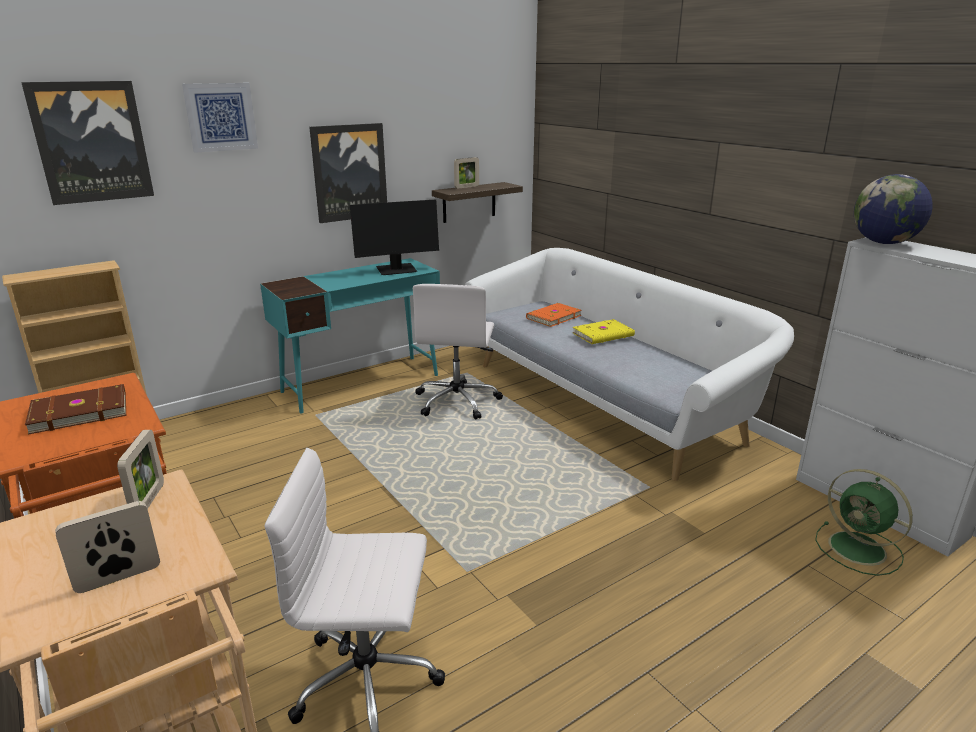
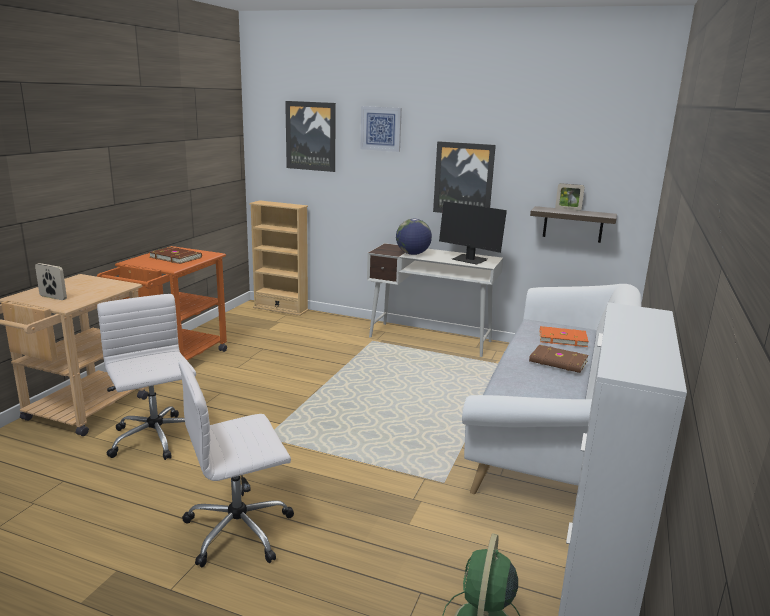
camera: 55 degrees right, 5 degrees down
picture frame [117,430,164,509] -> none
turquoise desk [260,258,440,414] -> white desk [367,243,503,357]
white office chair [413,284,503,419] -> white office chair moved to [178,362,294,568]
yellow book [573,319,635,344] -> brown book [529,345,588,373]
globe [854,174,932,244] -> globe moved to [396,219,432,255]

